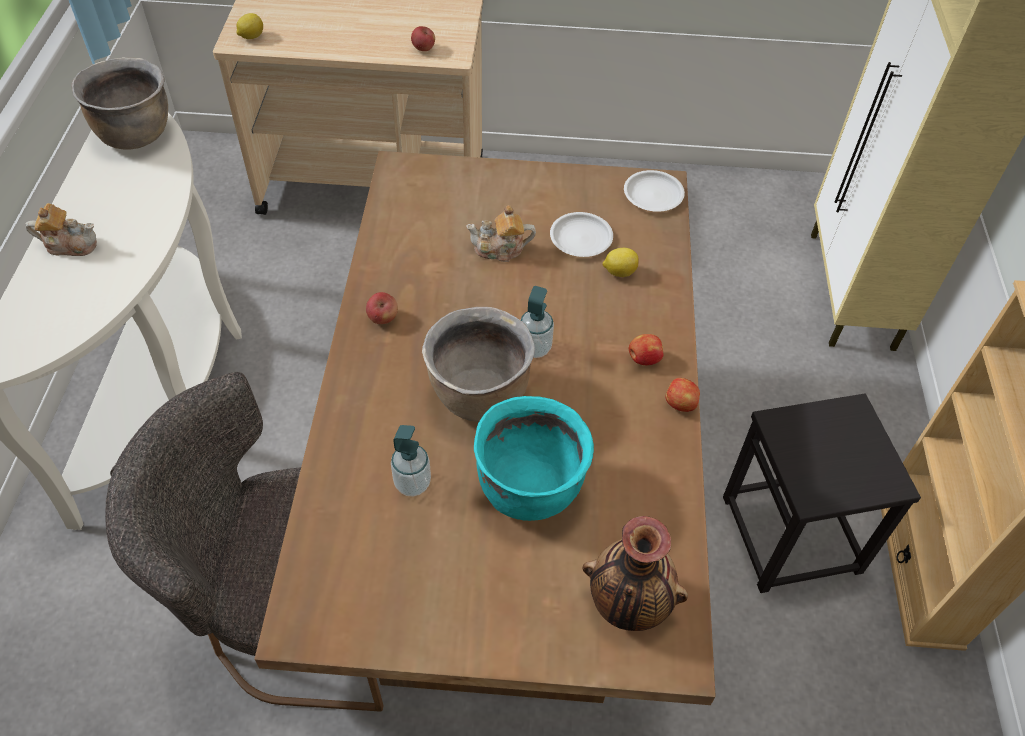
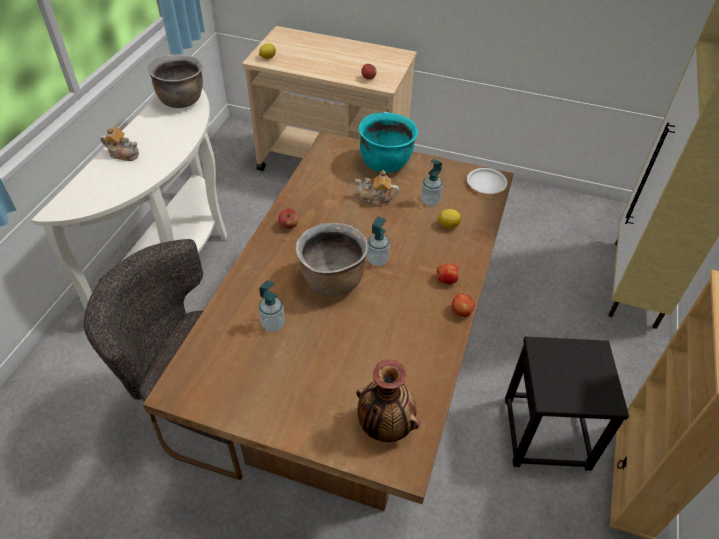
camera: 15 degrees right, 5 degrees down
turquoise cooking pot [474,396,594,521] -> turquoise cooking pot moved to [359,112,418,173]
white plate [550,212,613,257] -> soap dispenser [421,159,443,206]

